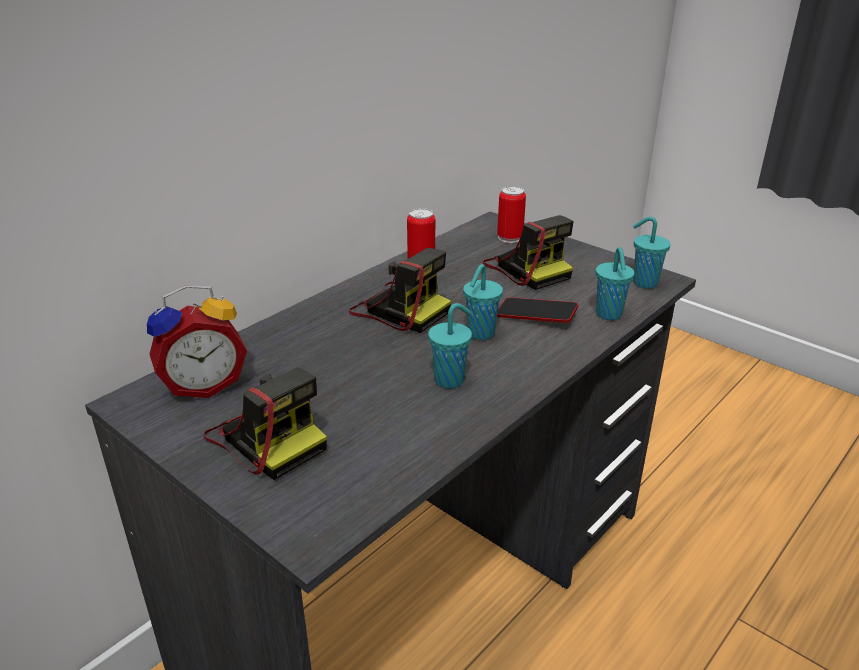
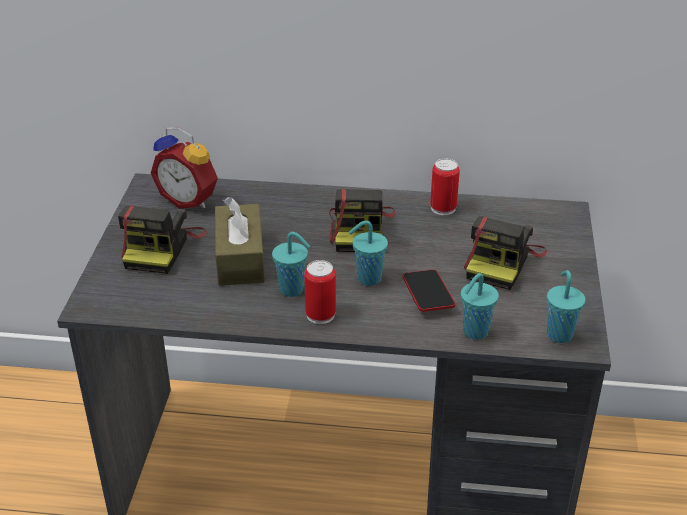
camera: 55 degrees right, 5 degrees up
can [497,186,526,243] -> can moved to [304,260,336,324]
none -> brown tissue box [215,197,265,286]

